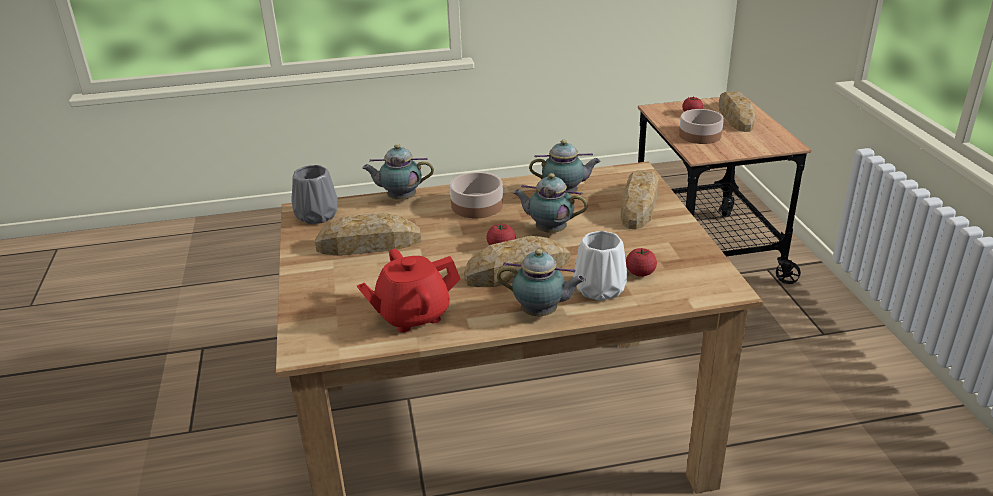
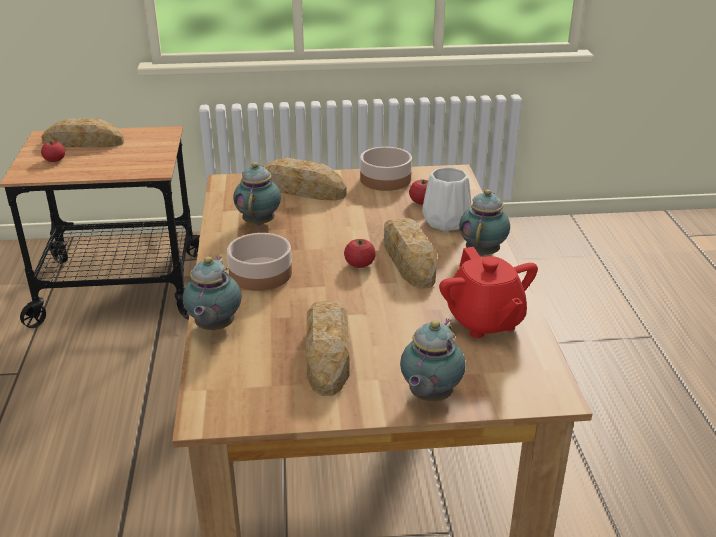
camera: 85 degrees left, 0 degrees up
grey vase [291,165,338,224] -> none
teapot [513,173,588,233] -> teapot moved to [400,318,466,401]
bowl [679,109,724,144] -> bowl moved to [360,147,412,191]

